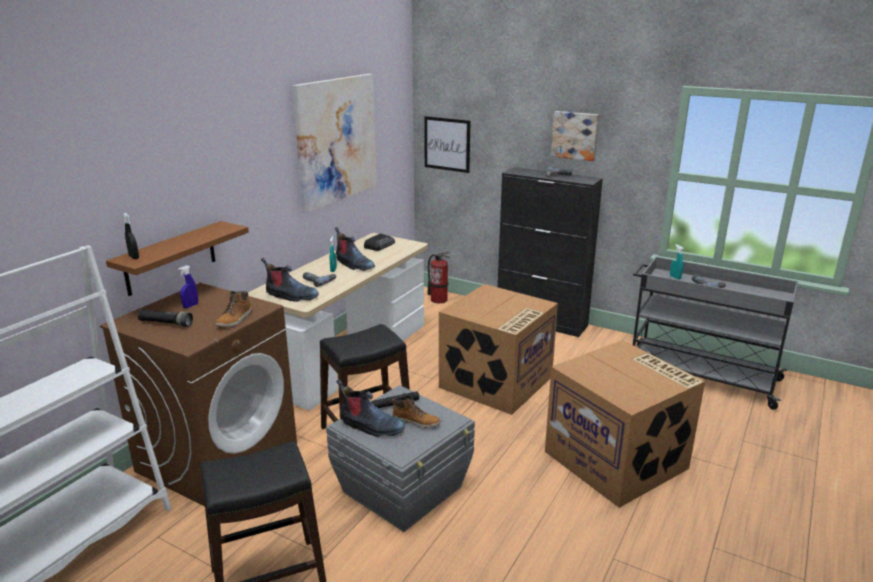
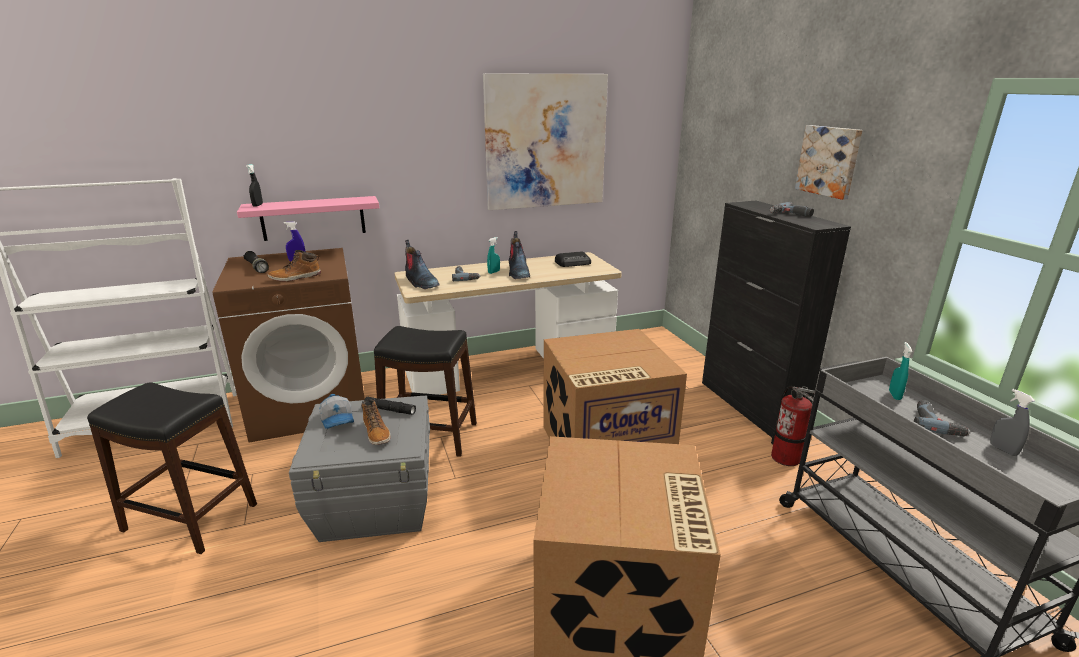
camera: 40 degrees right, 0 degrees up
brown shelf [106,221,249,296] -> pink shelf [237,196,379,241]
boot [336,379,405,437] -> cap [320,394,354,429]
picture [424,116,471,173] -> none
fire extinguisher [427,252,450,303] -> fire extinguisher moved to [771,386,815,466]
none -> grey spray bottle [990,389,1035,456]

